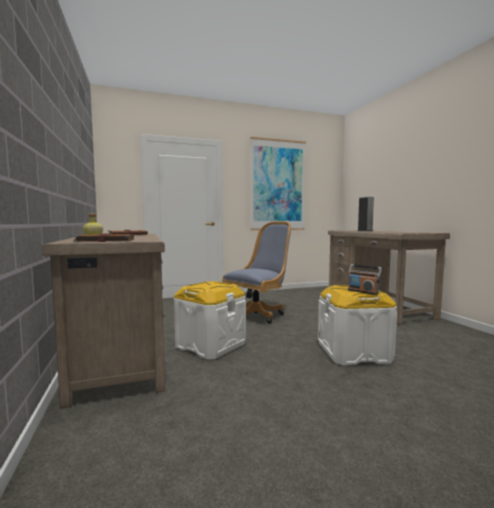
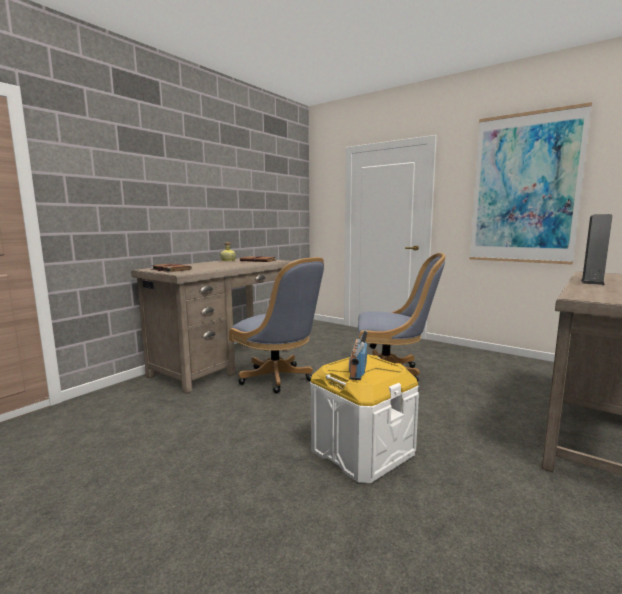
camera: 55 degrees right, 5 degrees up
white storage box [174,281,246,359] -> blue office chair [229,257,324,394]

